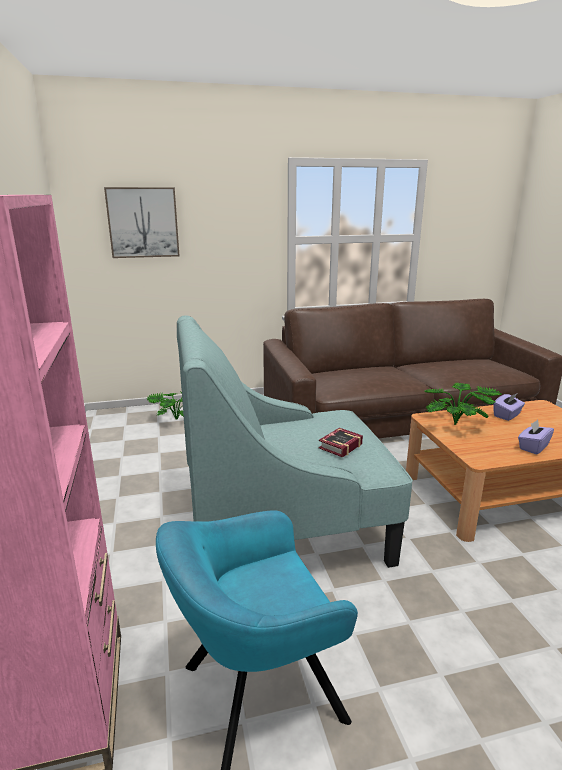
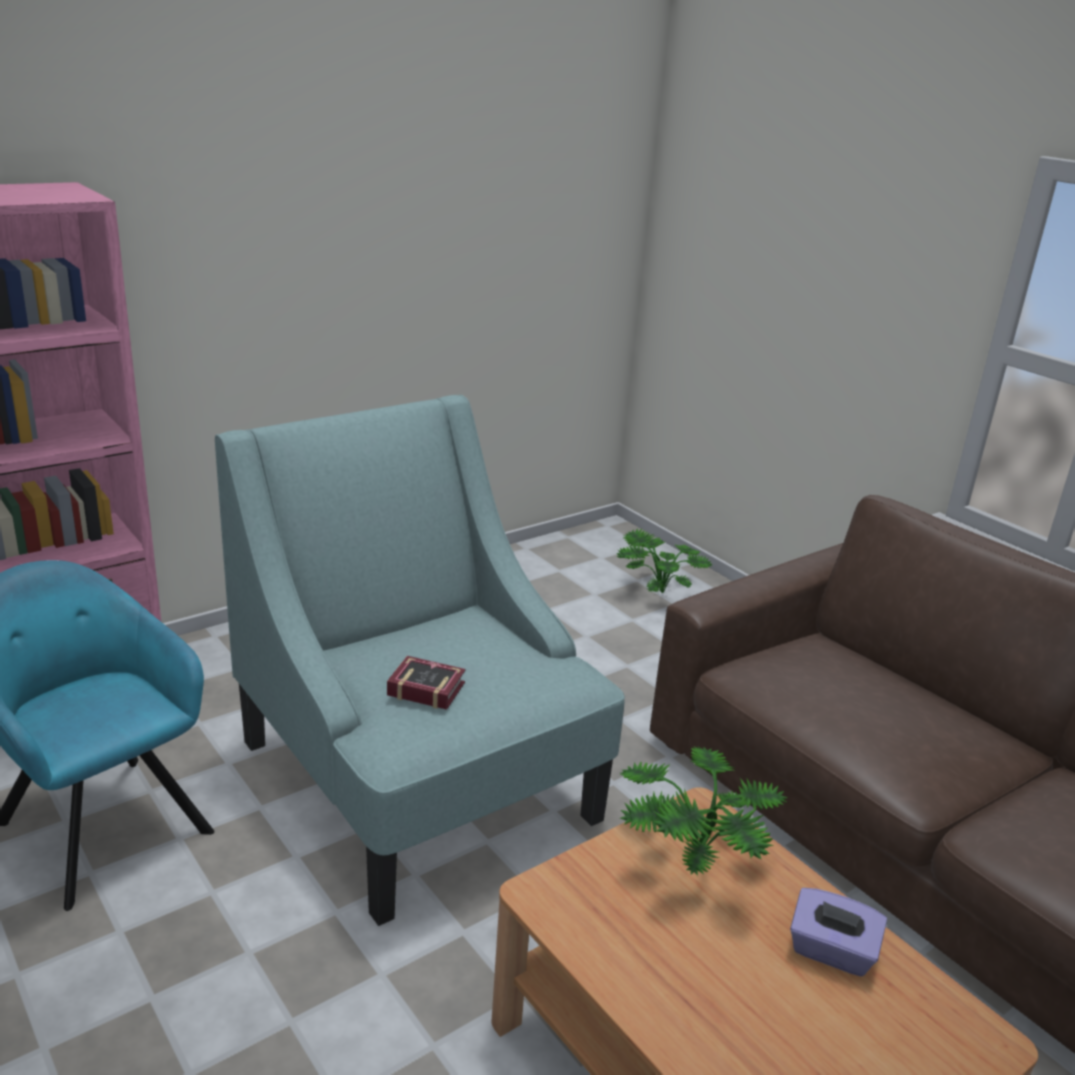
camera: 65 degrees right, 5 degrees up
picture [104,187,180,258] -> none
purple tissue box [518,420,554,455] -> none

